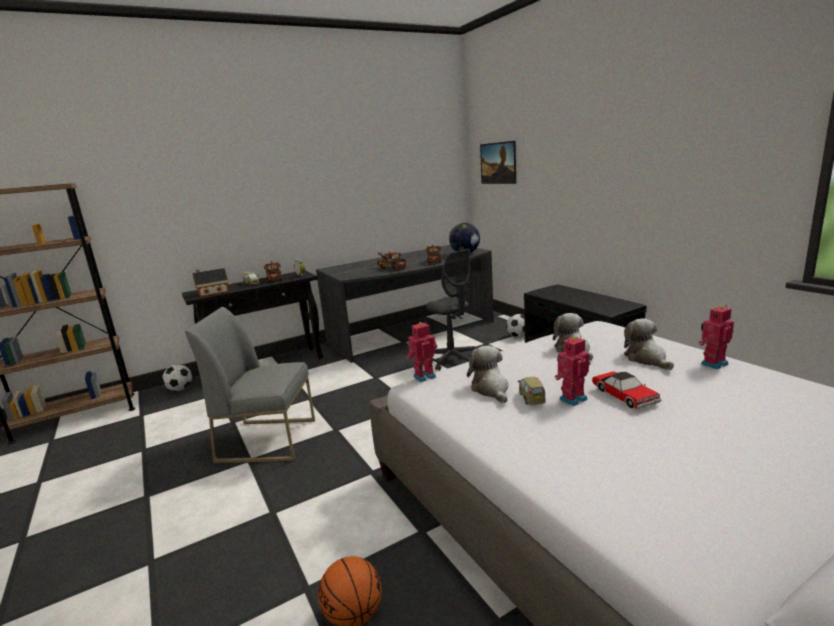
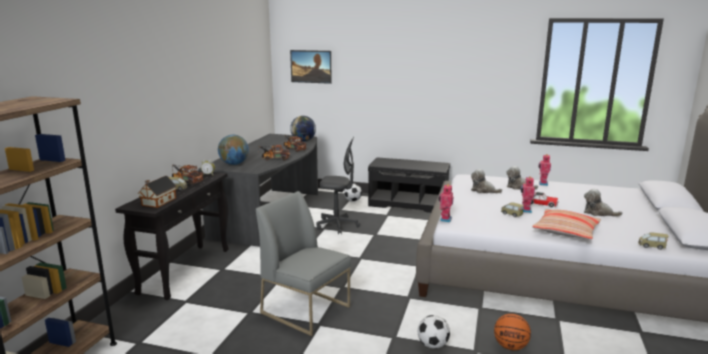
camera: 45 degrees left, 0 degrees up
football [162,364,192,391] -> football moved to [418,315,450,349]
grey chair [185,307,315,463] -> grey chair turned 75 degrees clockwise [256,191,351,336]
plush toy [467,346,508,403] -> plush toy moved to [584,189,622,217]
none -> globe [218,135,249,165]
none -> pillow [532,209,601,239]
none -> toy car [638,233,669,250]

